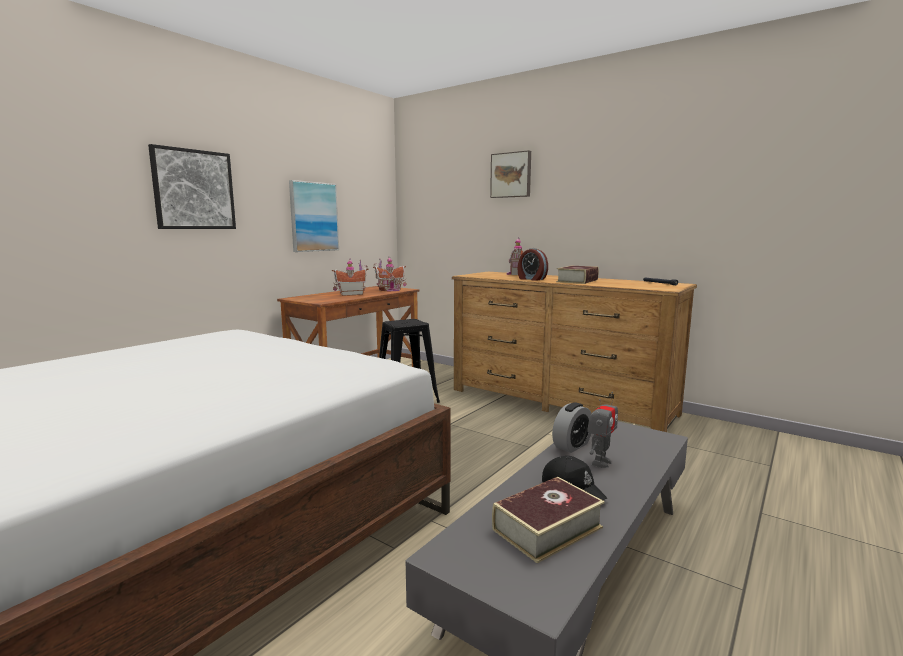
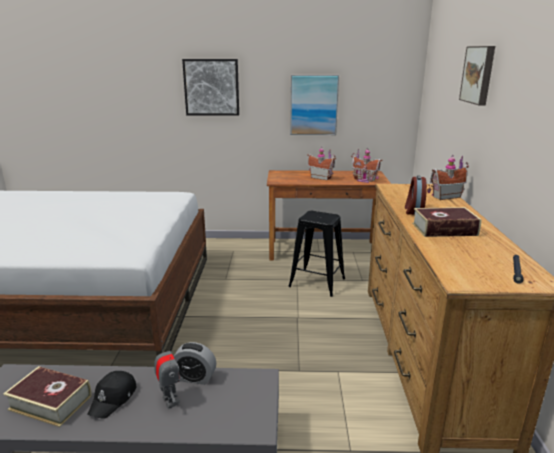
camera: 55 degrees right, 10 degrees up
toy robot [587,392,618,468] -> toy robot turned 120 degrees counterclockwise [154,341,180,409]

